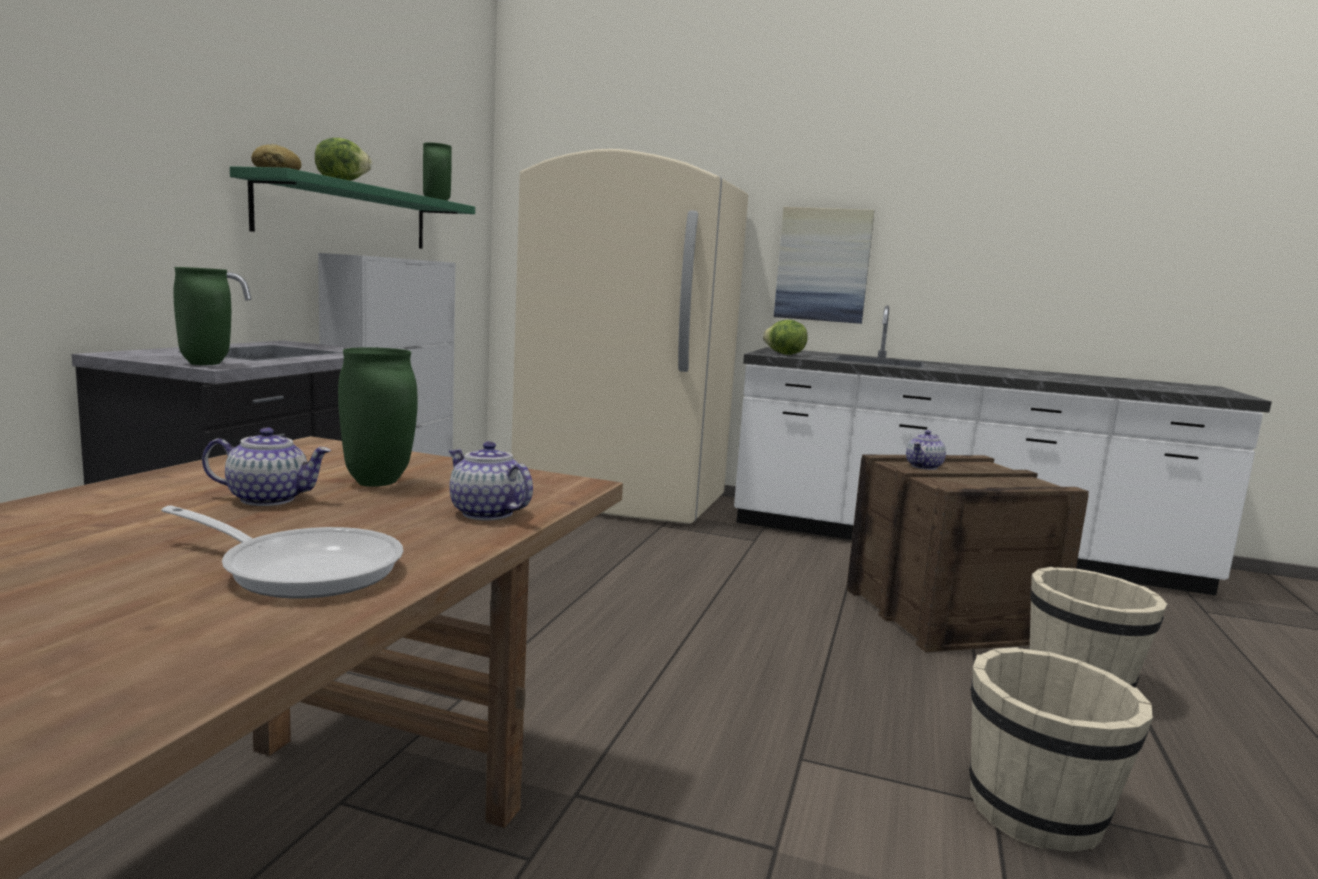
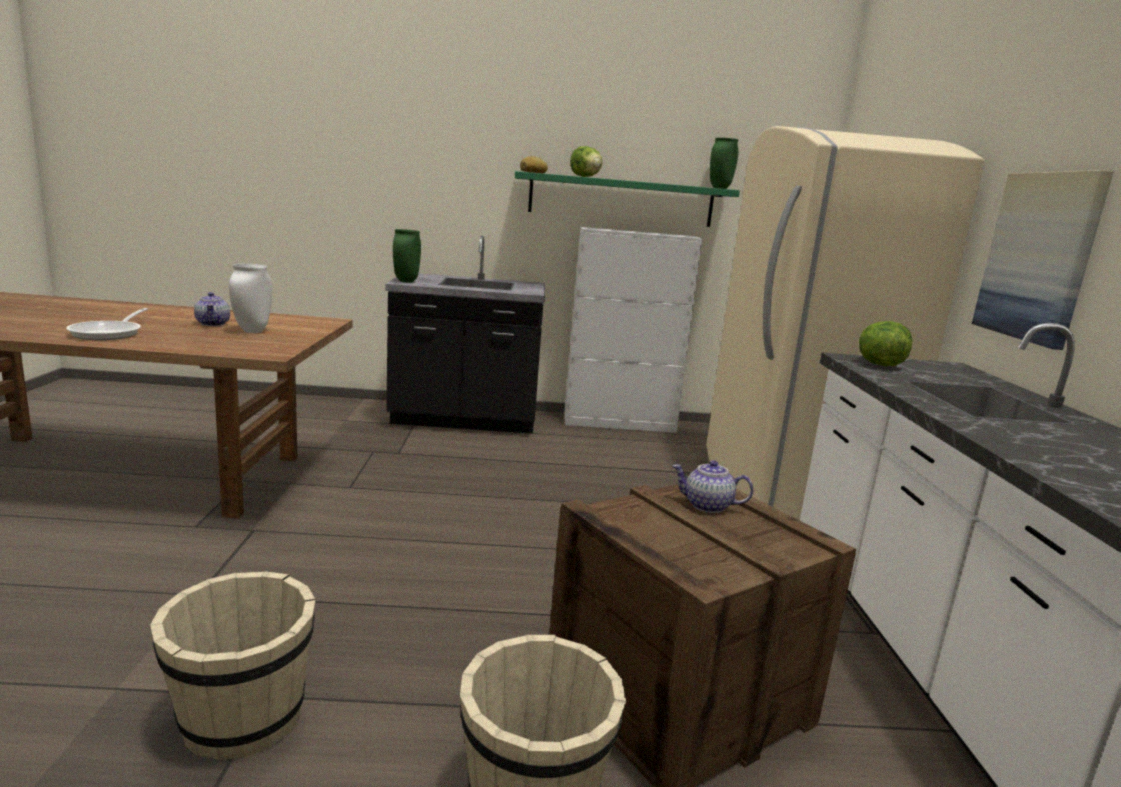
camera: 70 degrees right, 5 degrees up
green vase [338,347,418,487] -> white vase [229,264,272,333]
teapot [449,441,533,520] -> none

